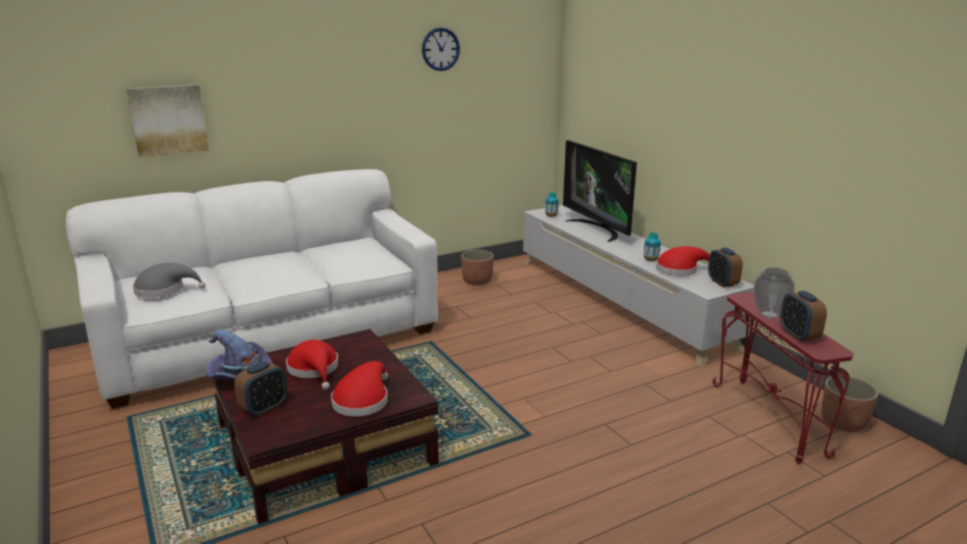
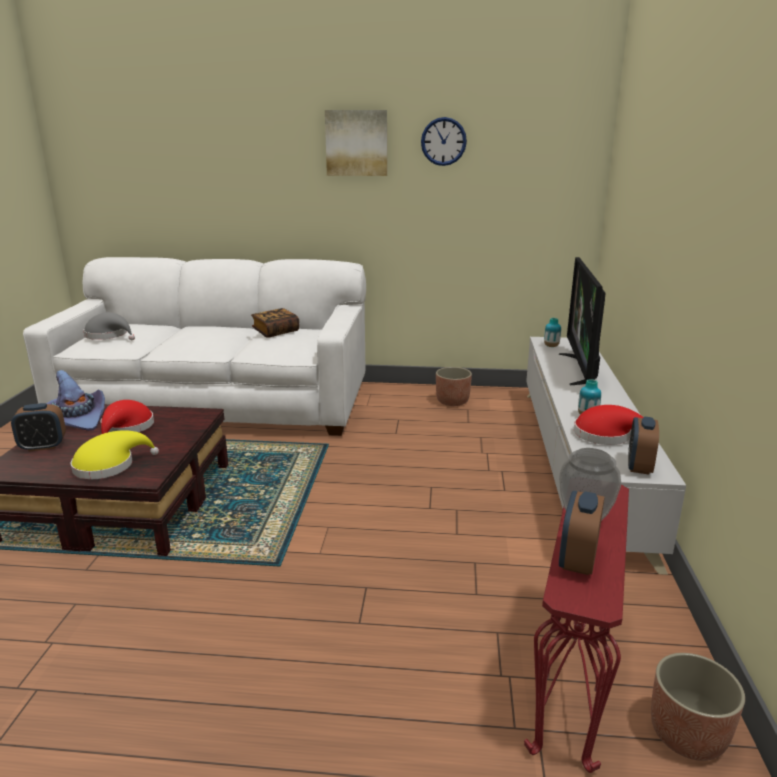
camera: 35 degrees right, 0 degrees up
picture [126,84,208,157] -> picture moved to [325,110,387,176]
red hat [331,361,388,417] -> yellow hat [71,430,159,479]
none -> book [251,308,299,338]

